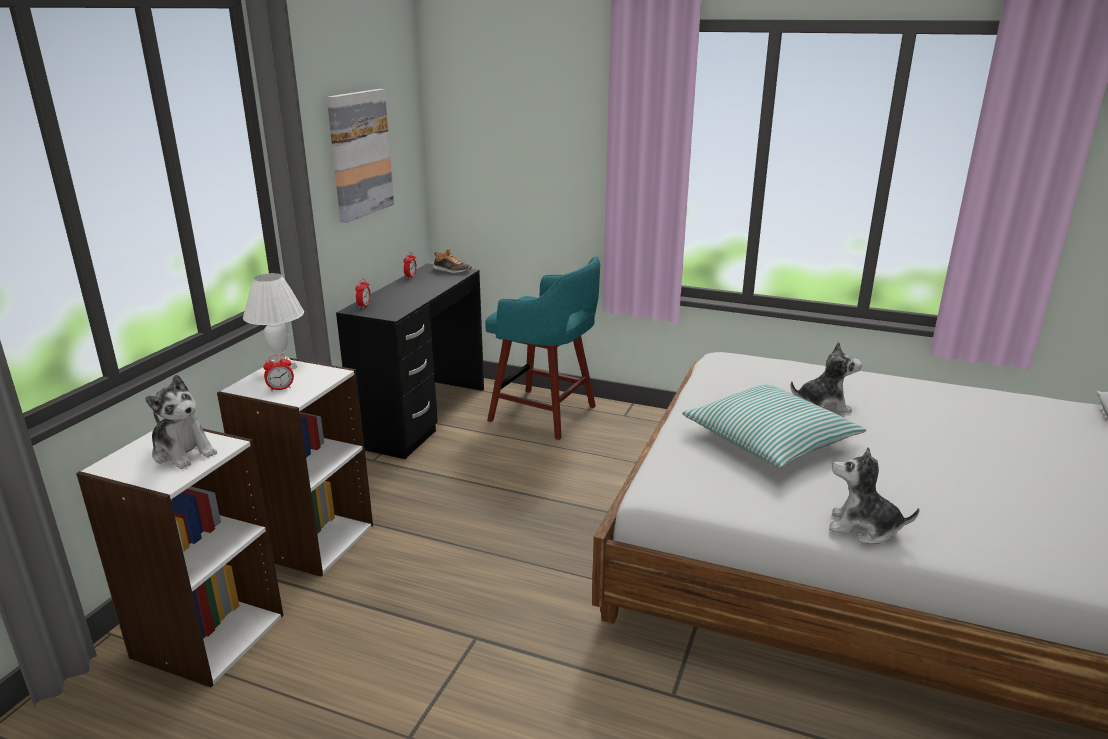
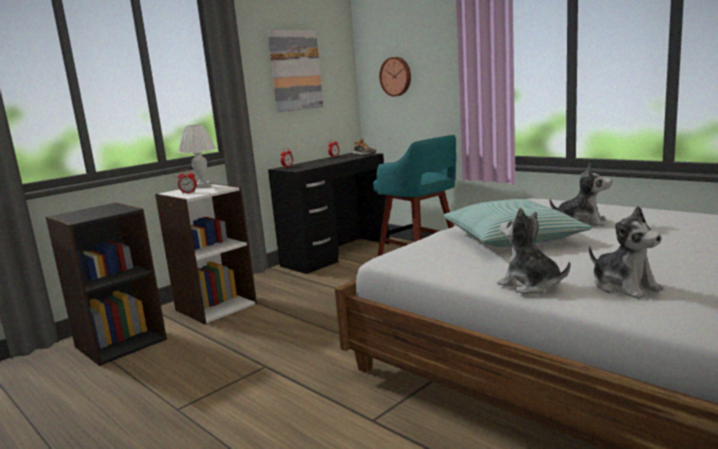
camera: 25 degrees right, 10 degrees down
white bookcase [76,428,284,687] -> black bookcase [46,202,167,366]
plush toy [145,374,217,469] -> plush toy moved to [589,206,663,299]
none -> wall clock [379,57,411,96]

